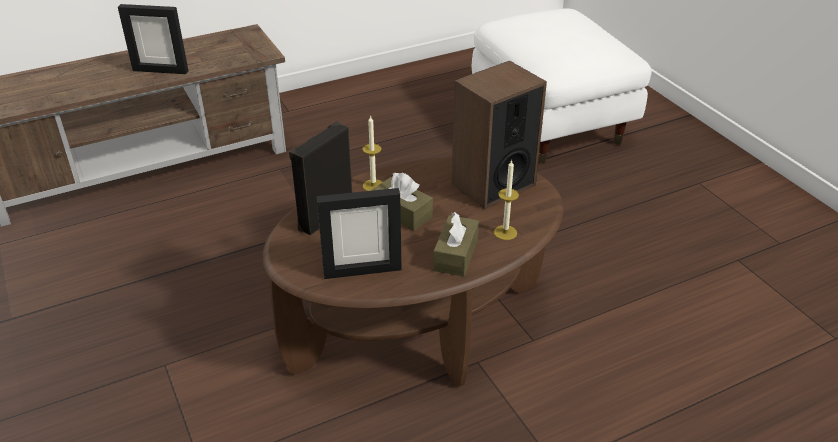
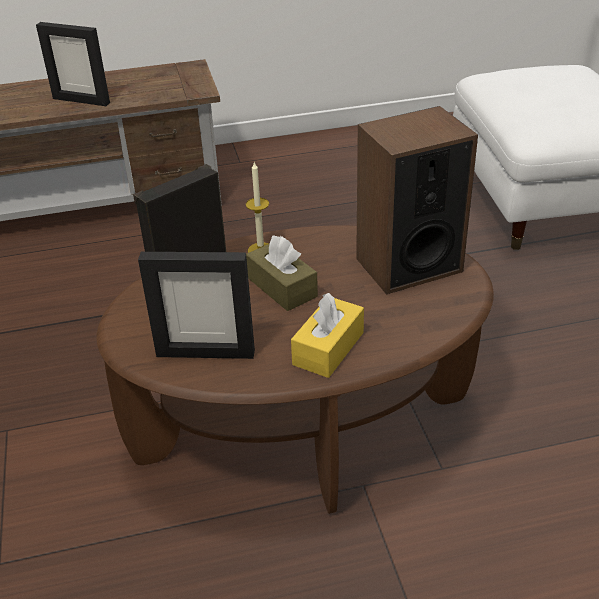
camera: 15 degrees right, 0 degrees up
brown tissue box [433,212,479,277] -> yellow tissue box [291,293,364,378]
candle [494,160,519,240] -> none

